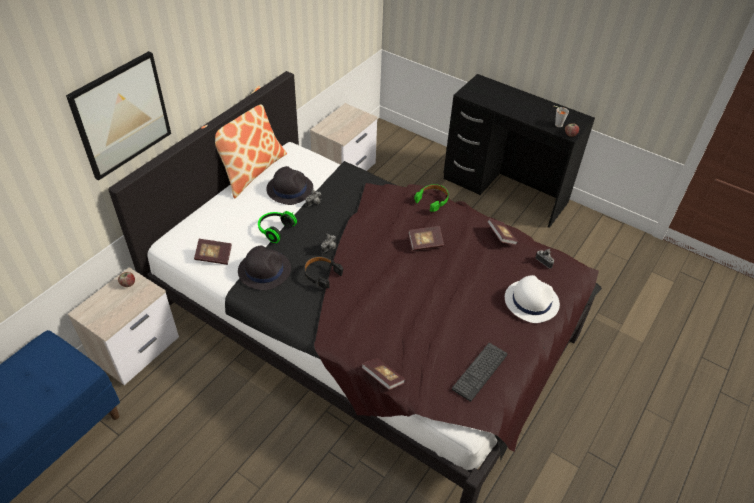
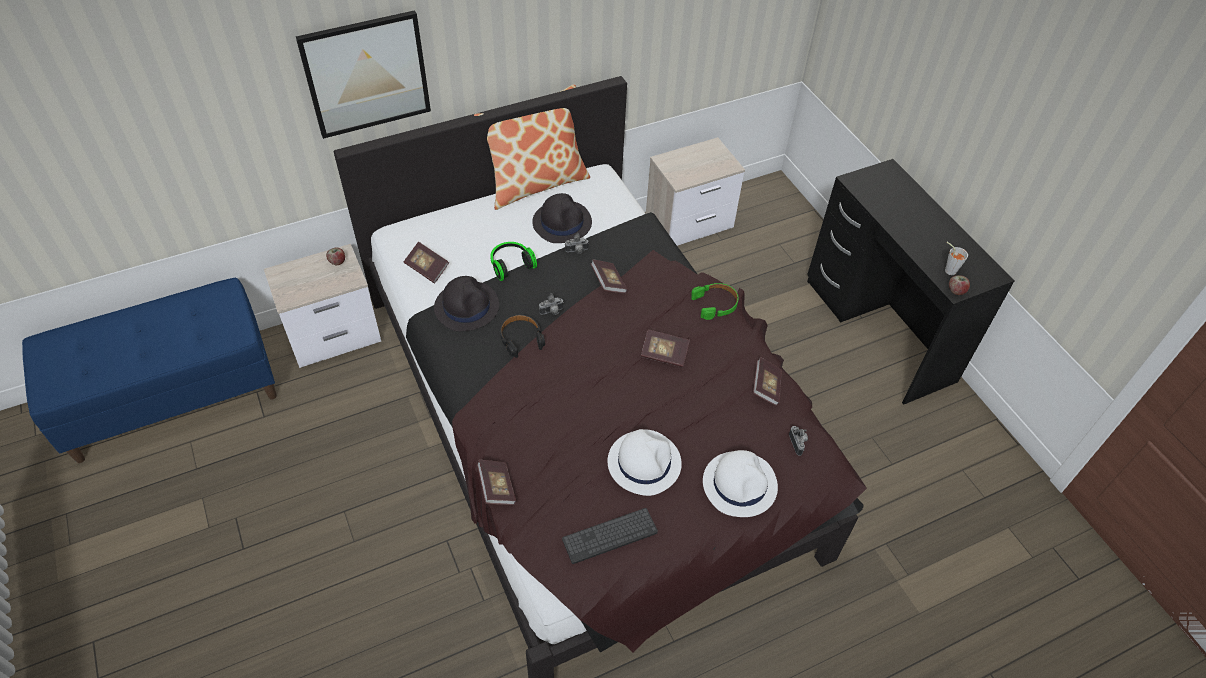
camera: 30 degrees right, 5 degrees up
none -> book [591,259,627,293]
none -> white hat [608,429,682,496]

